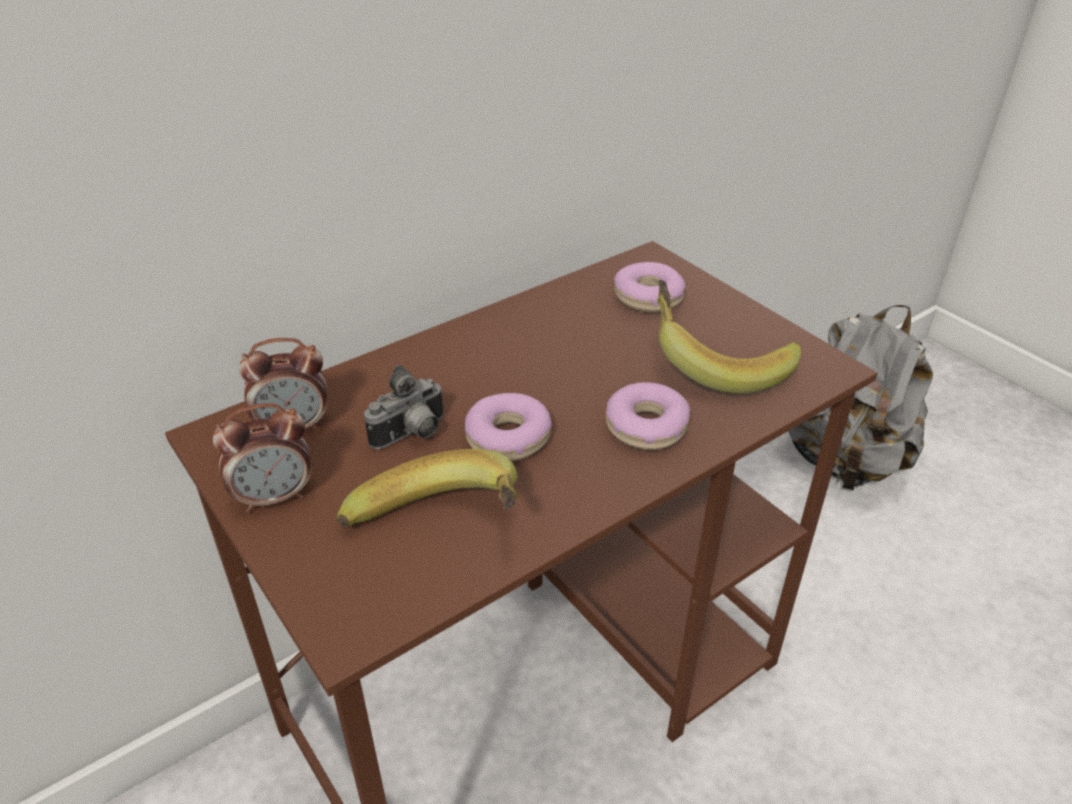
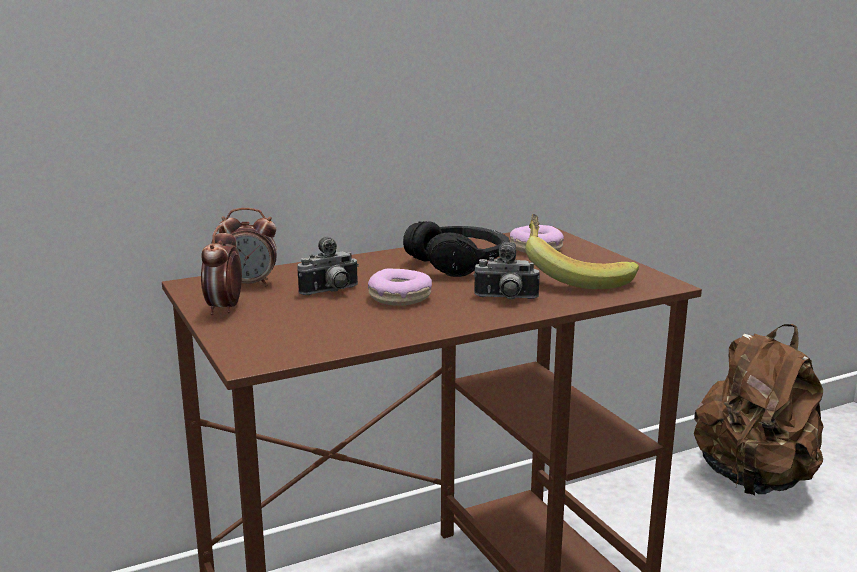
camera: 10 degrees right, 20 degrees down
alarm clock [213,403,312,512] -> alarm clock turned 105 degrees clockwise [201,225,242,315]
banana [337,449,517,527] -> none
donut [606,382,690,450] -> camera [474,242,540,299]
grey backpack [788,305,933,490] -> brown backpack [694,324,824,495]
none -> black headphones [403,221,510,277]

